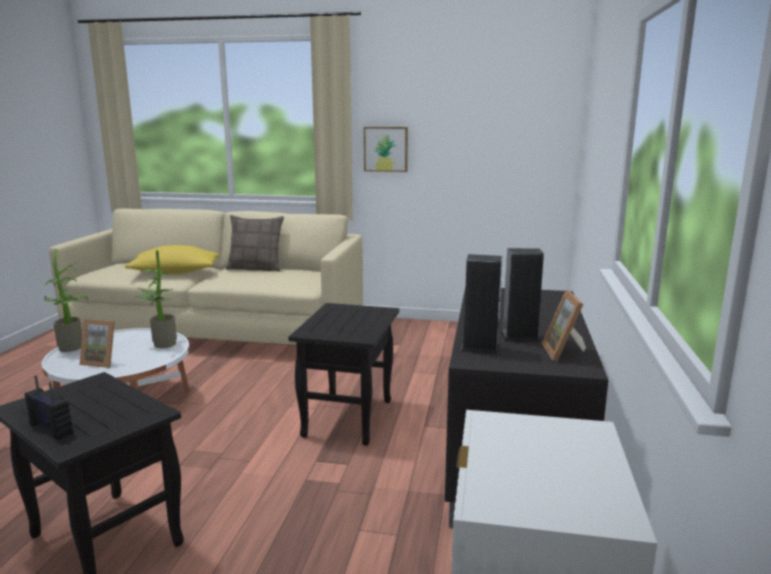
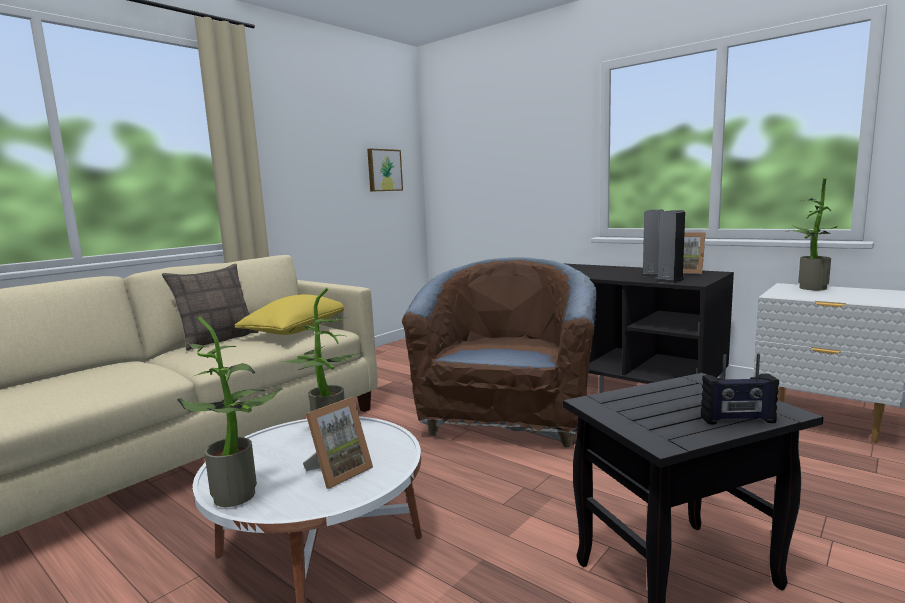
camera: 60 degrees left, 5 degrees down
radio [24,376,73,440] -> radio turned 150 degrees counterclockwise [701,354,779,424]
yellow pillow [124,245,220,274] -> yellow pillow moved to [235,294,344,335]
black side table [288,303,399,446] -> brown armchair [402,257,597,447]
picture [364,127,408,172] -> picture moved to [367,149,403,192]
none -> potted plant [792,177,838,290]

